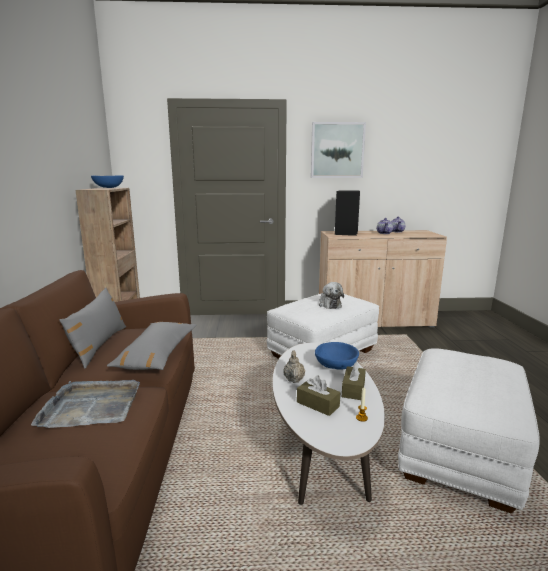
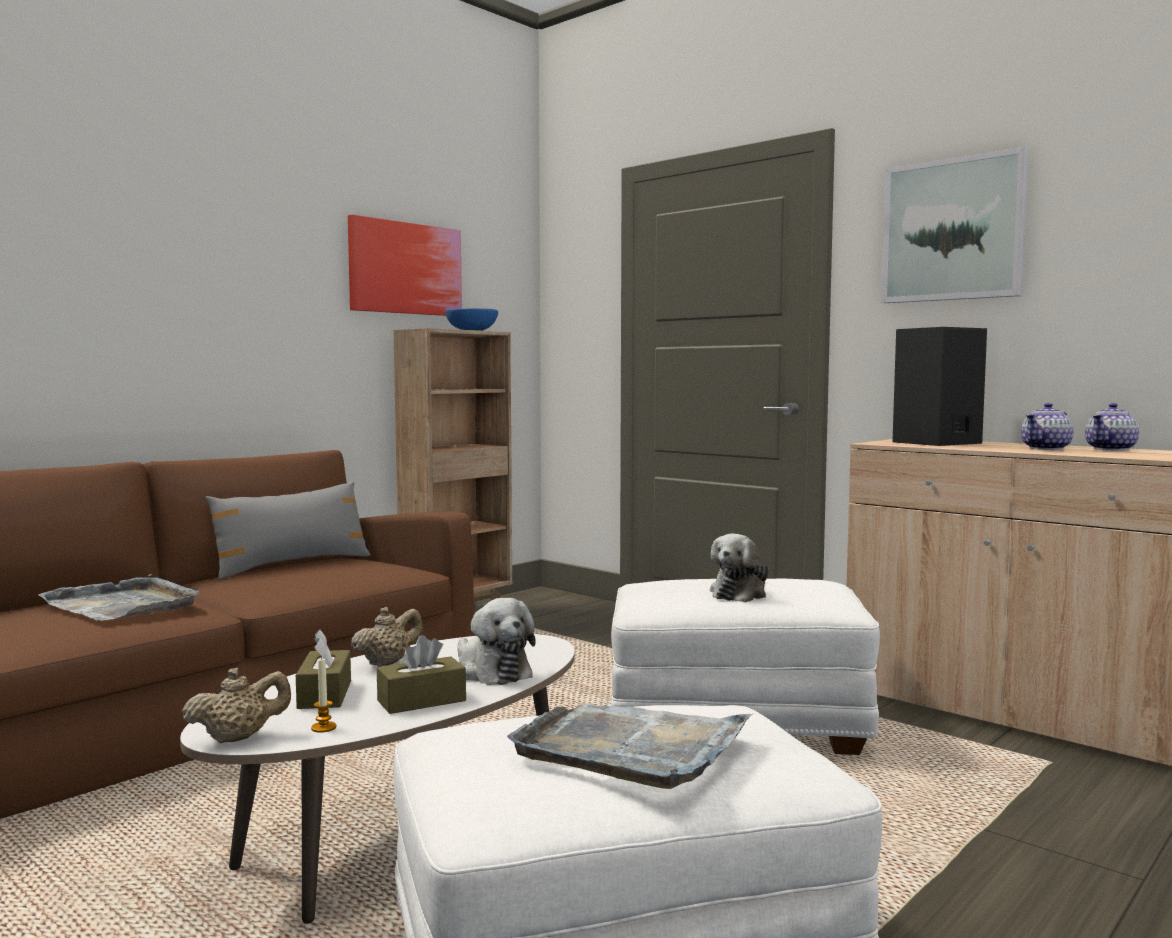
camera: 45 degrees right, 10 degrees down
grey pillow [107,322,197,370] -> none
blue bowl [315,342,359,370] -> plush toy [458,598,536,685]
none -> beige teapot [182,668,291,743]
none -> picture [348,215,462,316]
none -> grey tray [507,703,754,789]

